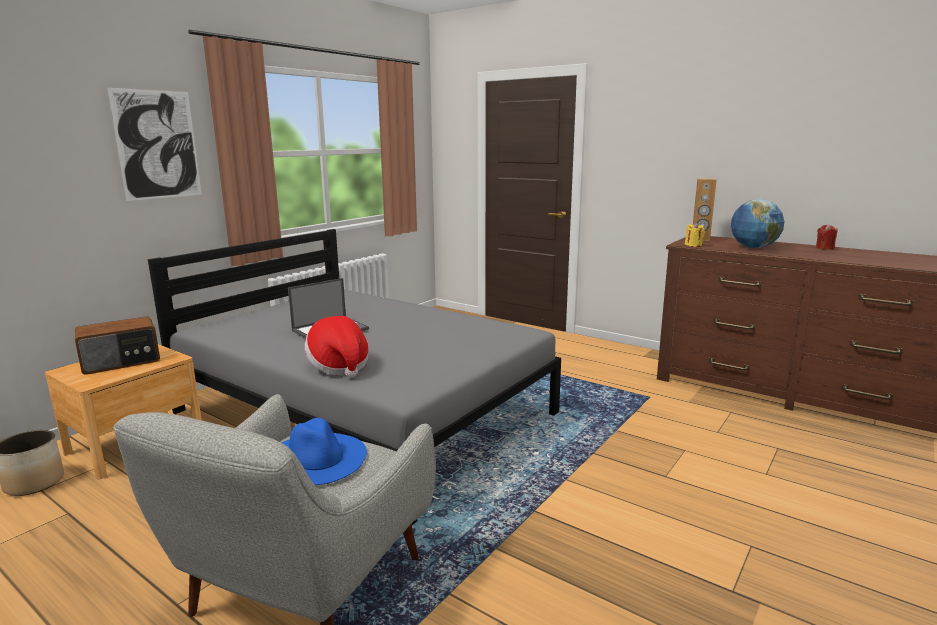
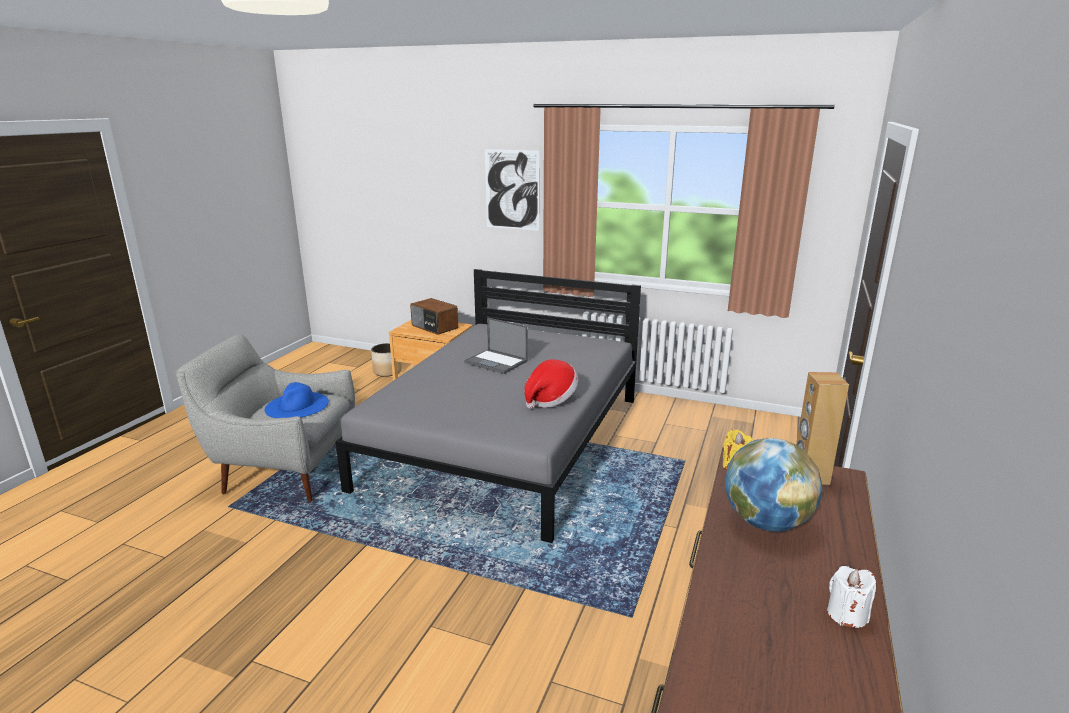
camera: 75 degrees right, 5 degrees up
hat [305,316,369,378] -> hat moved to [524,360,578,409]
red candle [816,224,837,250] -> white candle [827,566,876,628]

